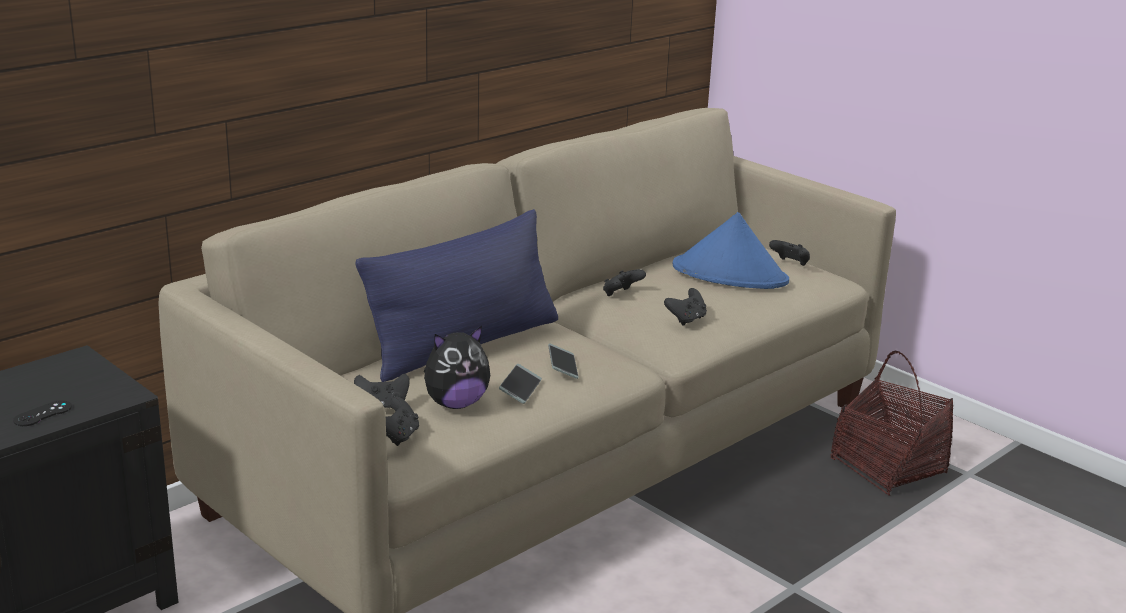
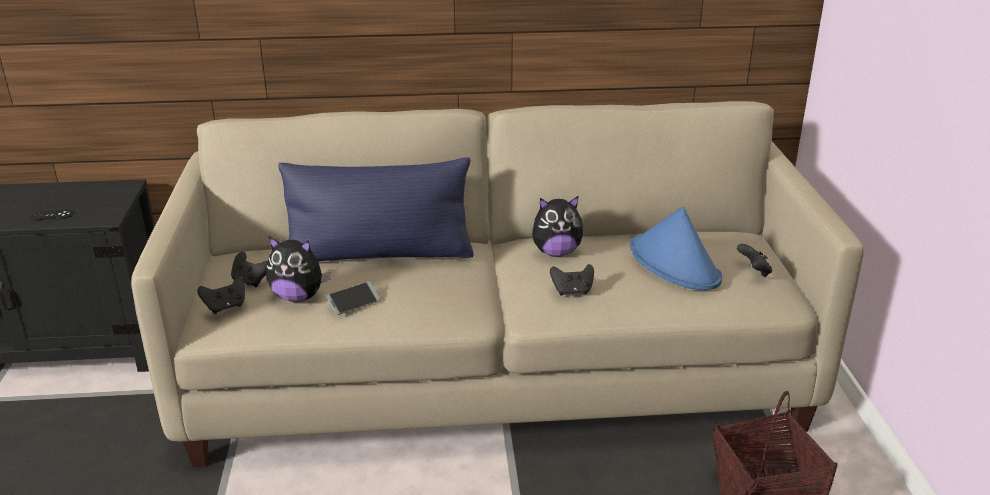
camera: 40 degrees right, 5 degrees up
phone [548,343,579,379] -> none
black game controller [603,269,646,296] -> plush toy [532,196,584,257]

